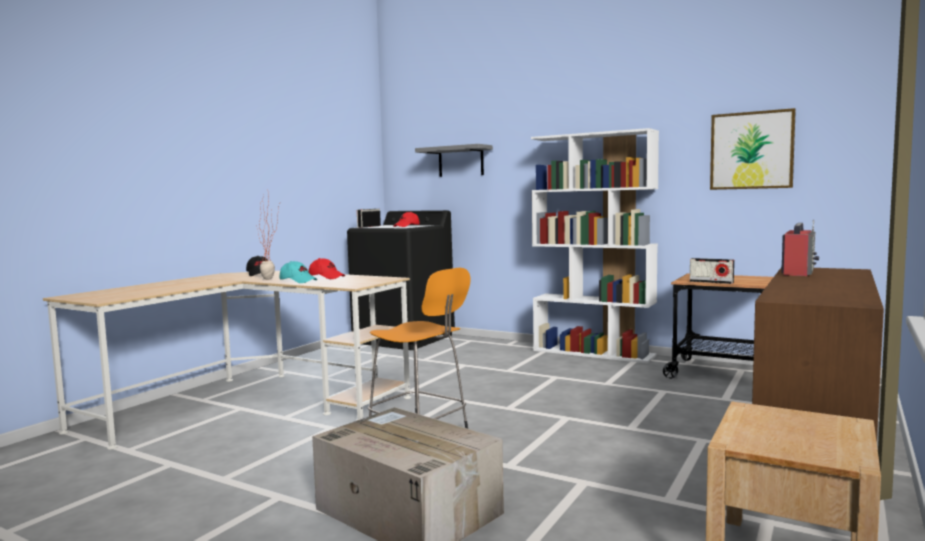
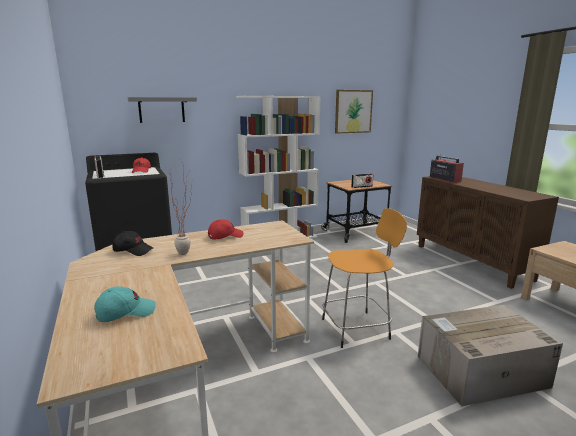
camera: 55 degrees left, 10 degrees up
turquoise cap [280,261,317,283] -> turquoise cap moved to [94,286,156,322]

